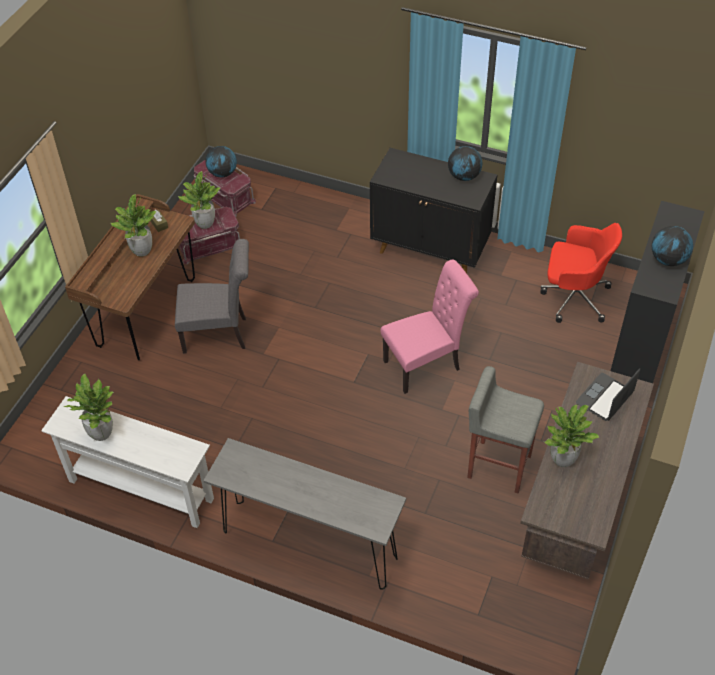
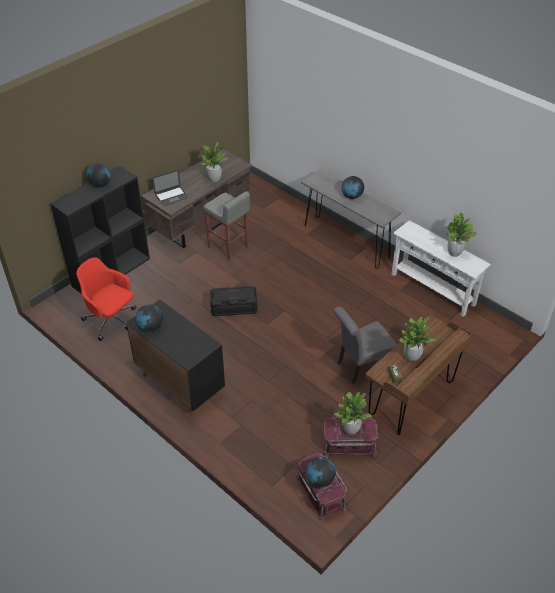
camera: 160 degrees left, 5 degrees down
grey chair [175,239,249,354] -> grey chair turned 45 degrees counterclockwise [333,307,397,384]
pink chair [381,260,479,394] -> black storage box [210,286,258,316]
none -> globe [342,176,364,199]

